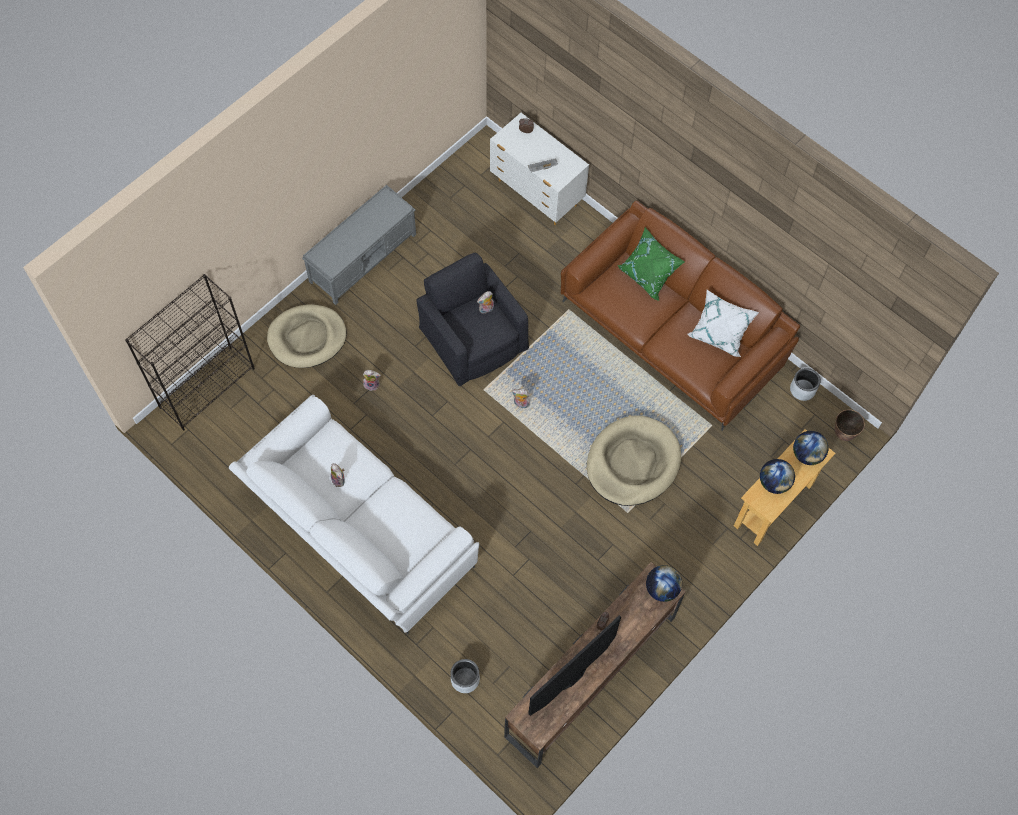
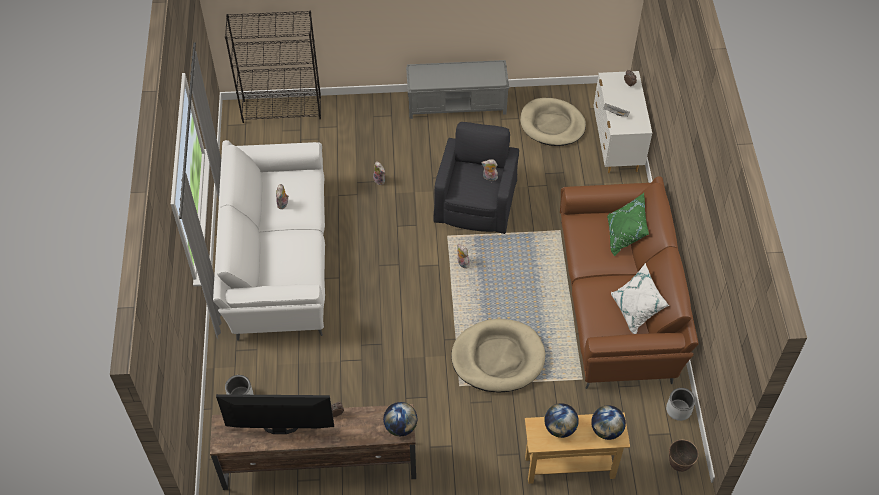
camera: 45 degrees right, 10 degrees down
beige dog bed [267,304,347,368] -> beige dog bed moved to [520,98,586,146]

